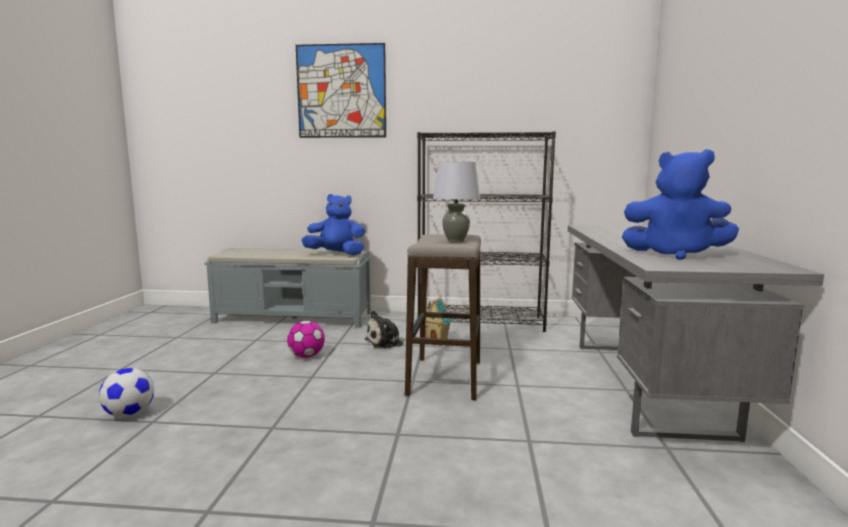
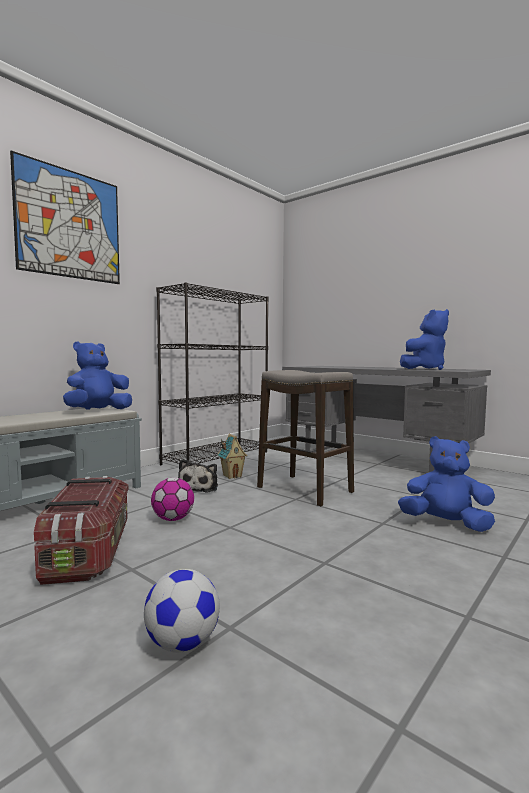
camera: 55 degrees left, 5 degrees down
grey table lamp [433,162,480,242] -> none
none -> storage box [34,476,128,585]
none -> blue plush toy [398,436,495,532]

